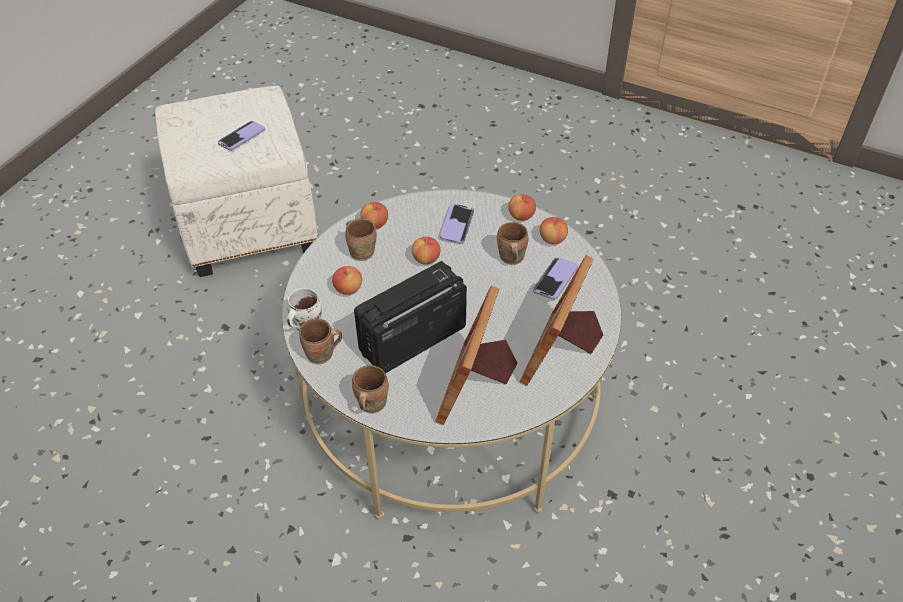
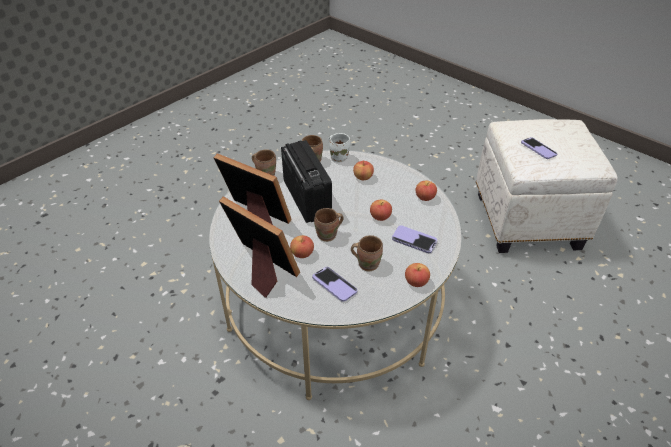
camera: 105 degrees right, 5 degrees down
brown mug [345,218,377,260] -> brown mug moved to [314,208,344,242]
apple [540,217,568,244] -> apple moved to [290,235,314,258]

